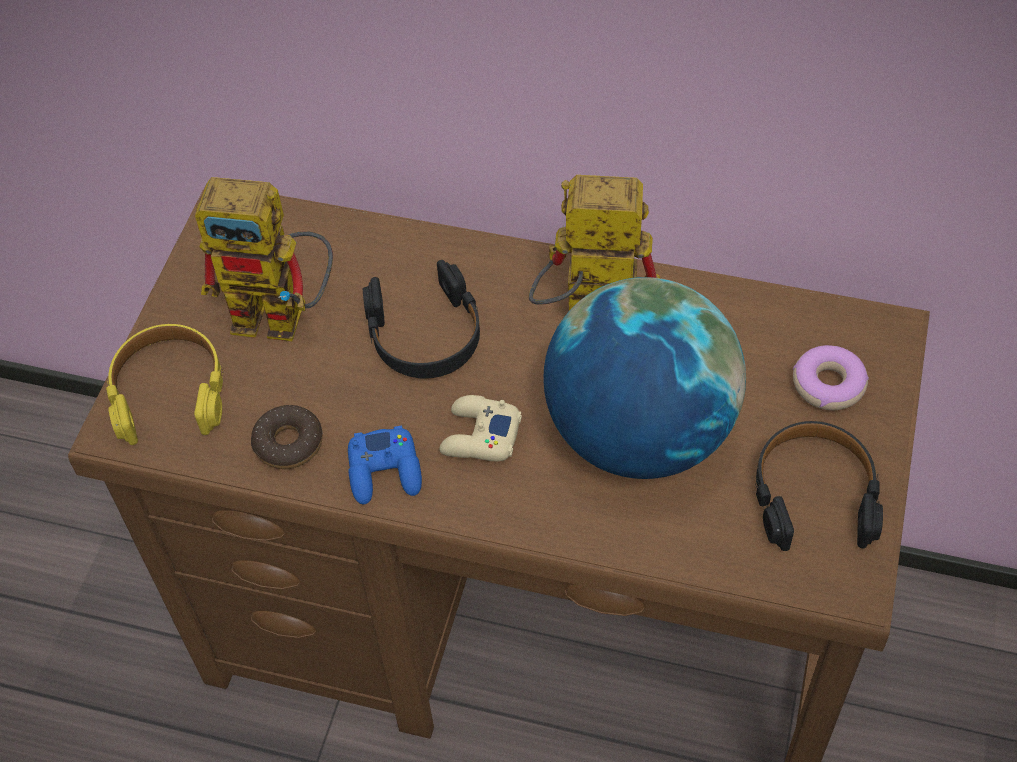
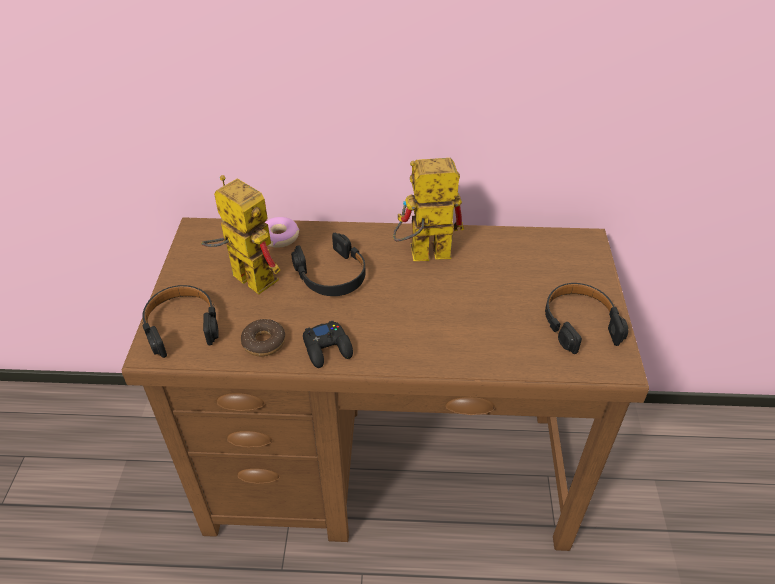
camera: 15 degrees left, 10 degrees down
yellow headphones [106,324,223,445] -> black headphones [142,285,219,358]
toy robot [195,177,333,341] -> toy robot turned 135 degrees counterclockwise [201,175,280,295]
blue game controller [348,426,422,504] -> black game controller [303,321,353,368]
beige game controller [439,395,522,461] -> none
globe [543,277,746,479] -> none
donut [793,345,869,410] -> donut moved to [265,217,299,248]

